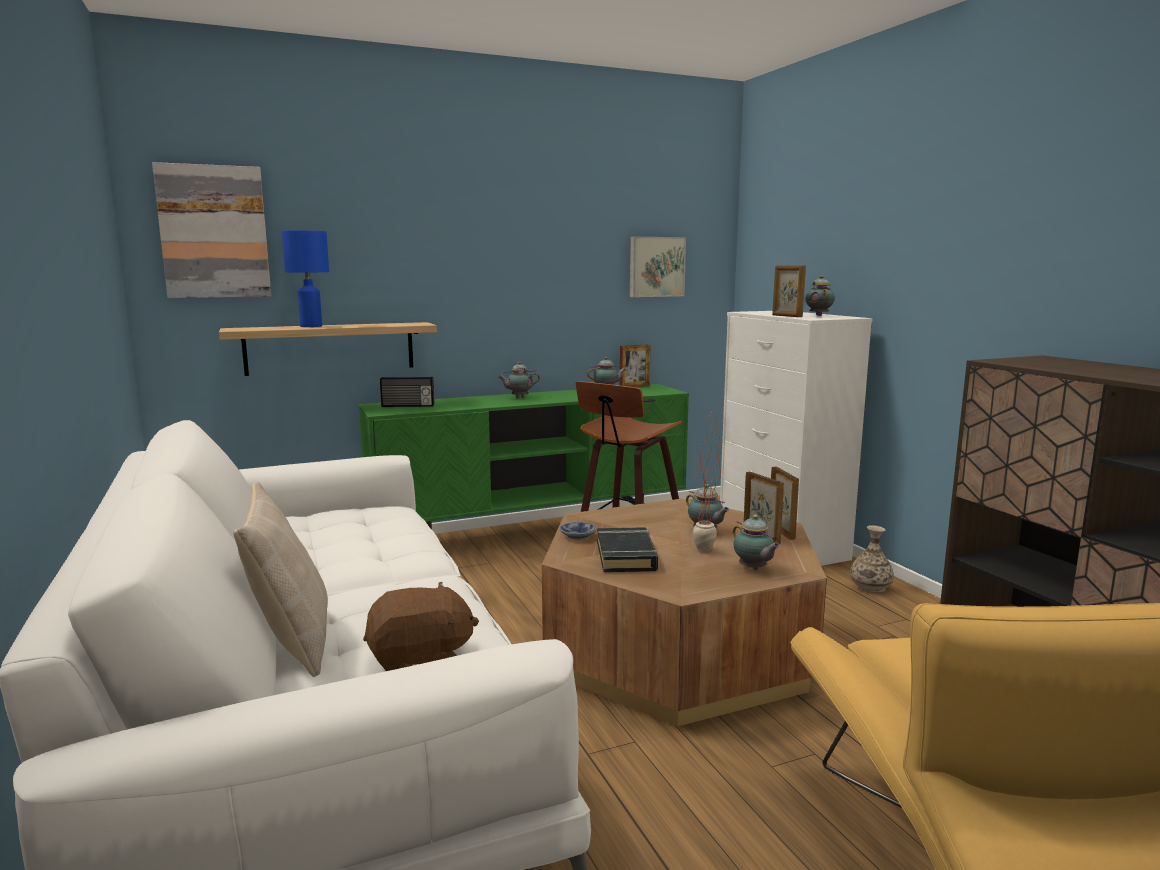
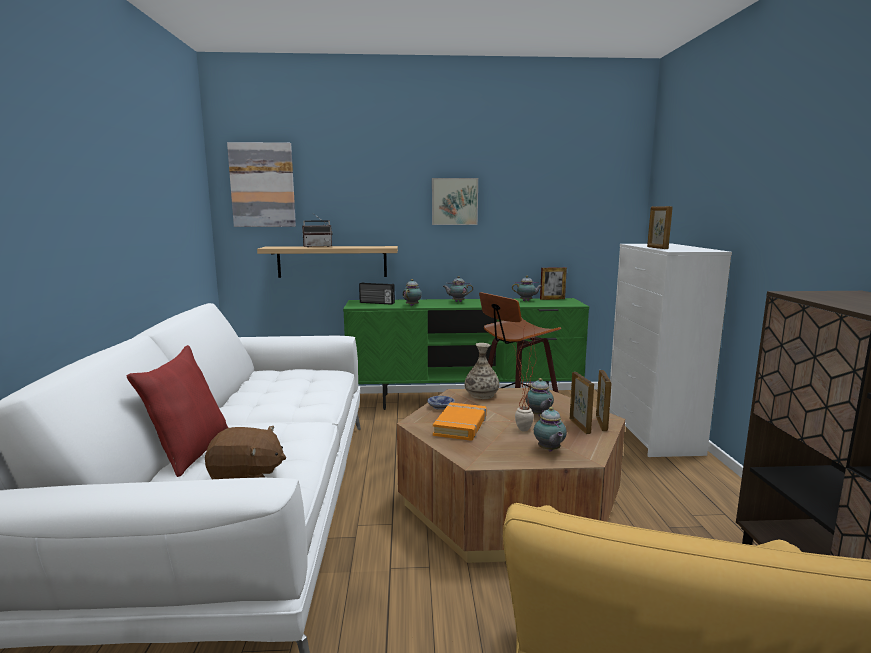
camera: 20 degrees right, 0 degrees up
beige pillow [233,482,328,677] -> red pillow [127,345,228,477]
blue table lamp [282,230,329,327] -> radio [302,213,333,247]
black book [597,527,658,572] -> orange book [433,402,487,441]
picture [630,237,686,297] -> picture moved to [432,178,478,225]
teapot [805,276,835,316] -> teapot moved to [403,279,422,306]
vase [850,525,894,593] -> vase moved to [465,343,499,399]

